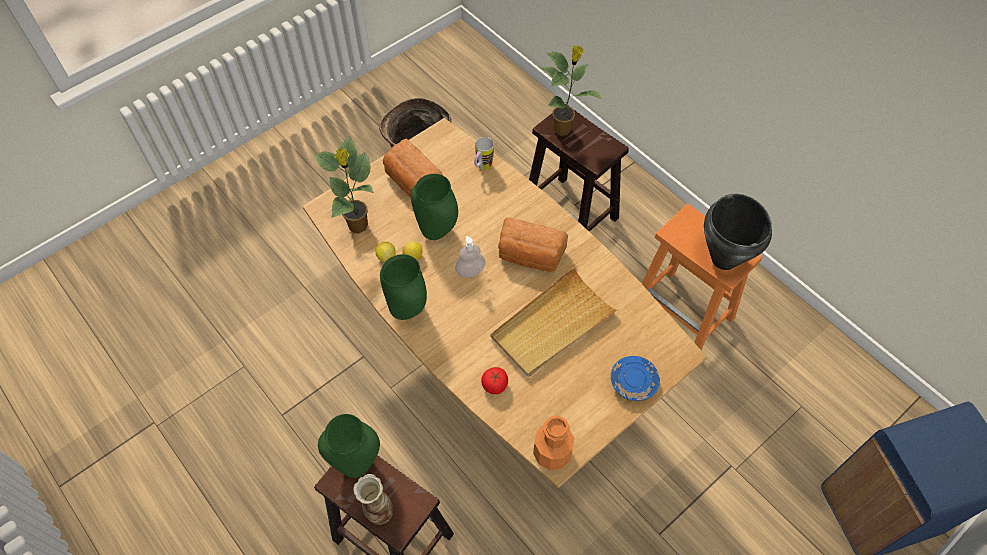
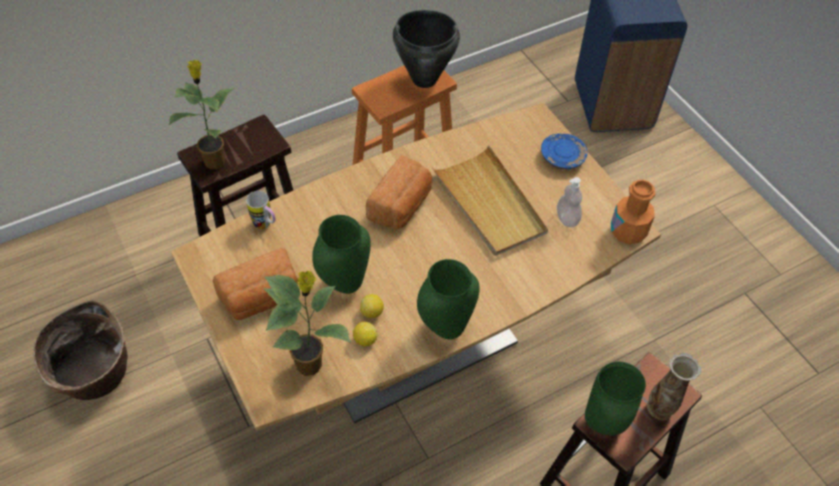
camera: 80 degrees left, 5 degrees down
soap dispenser [455,236,486,277] -> soap dispenser moved to [557,177,582,227]
tomato [481,367,508,394] -> none

